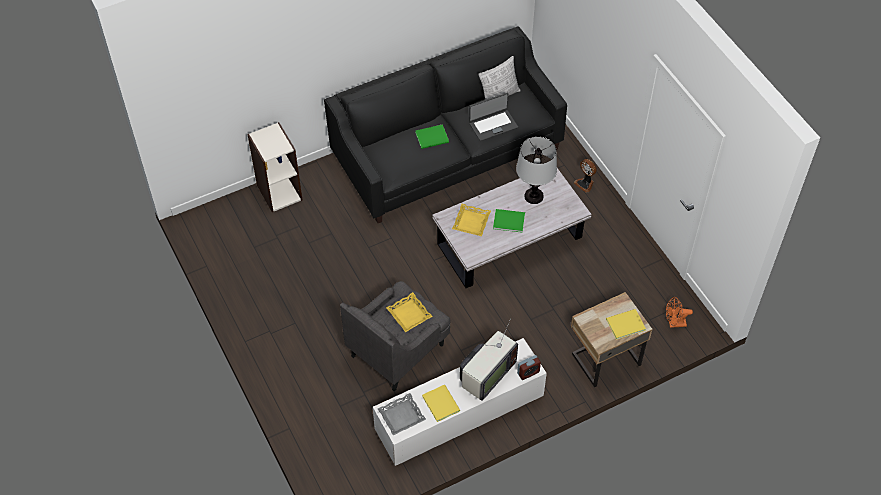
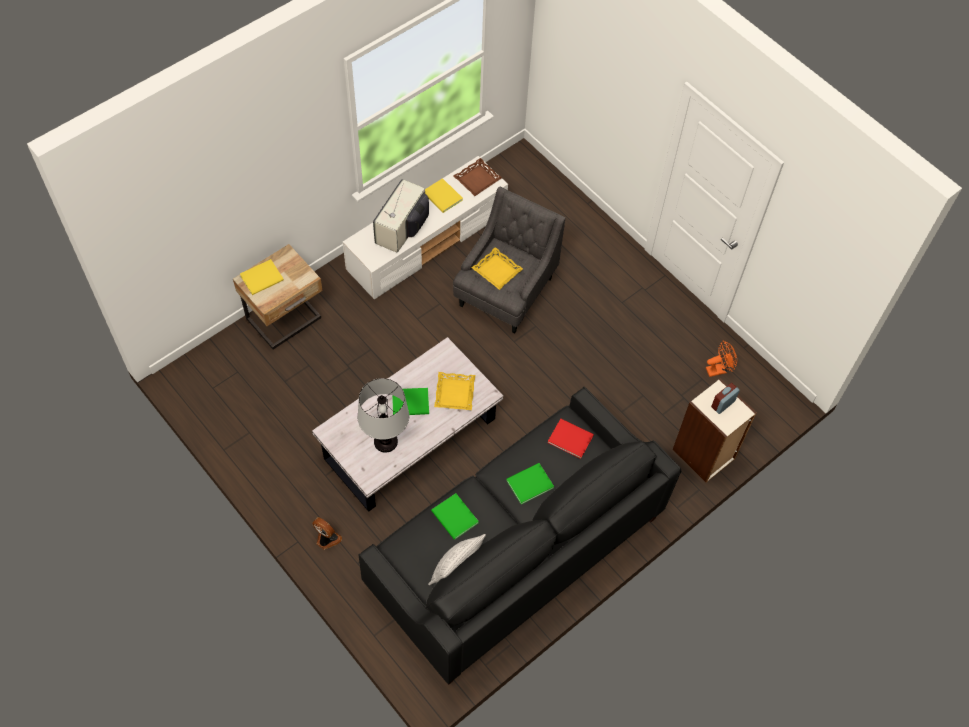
camera: 165 degrees right, 5 degrees up
grey tray [378,393,426,435] -> brown tray [454,158,502,196]
laptop [469,93,518,141] -> green book [431,493,479,540]
alarm clock [517,355,541,380] -> alarm clock moved to [711,383,740,414]
orange fan [666,297,693,328] -> orange fan moved to [706,341,737,377]
none -> red book [548,419,594,459]

